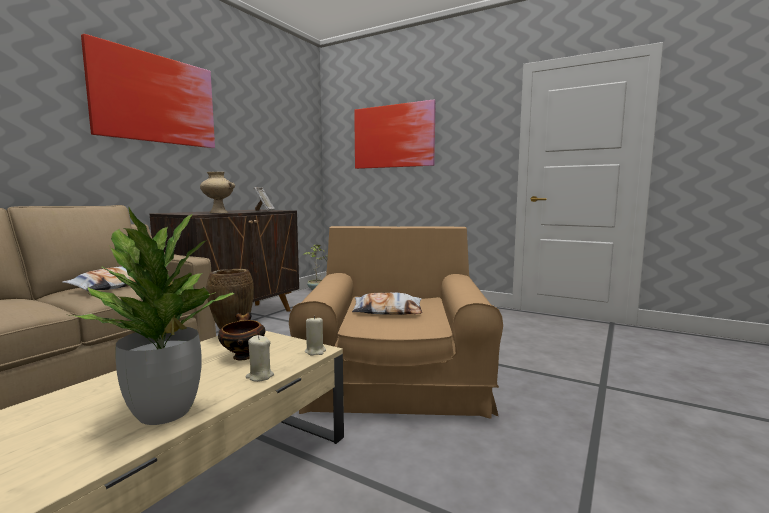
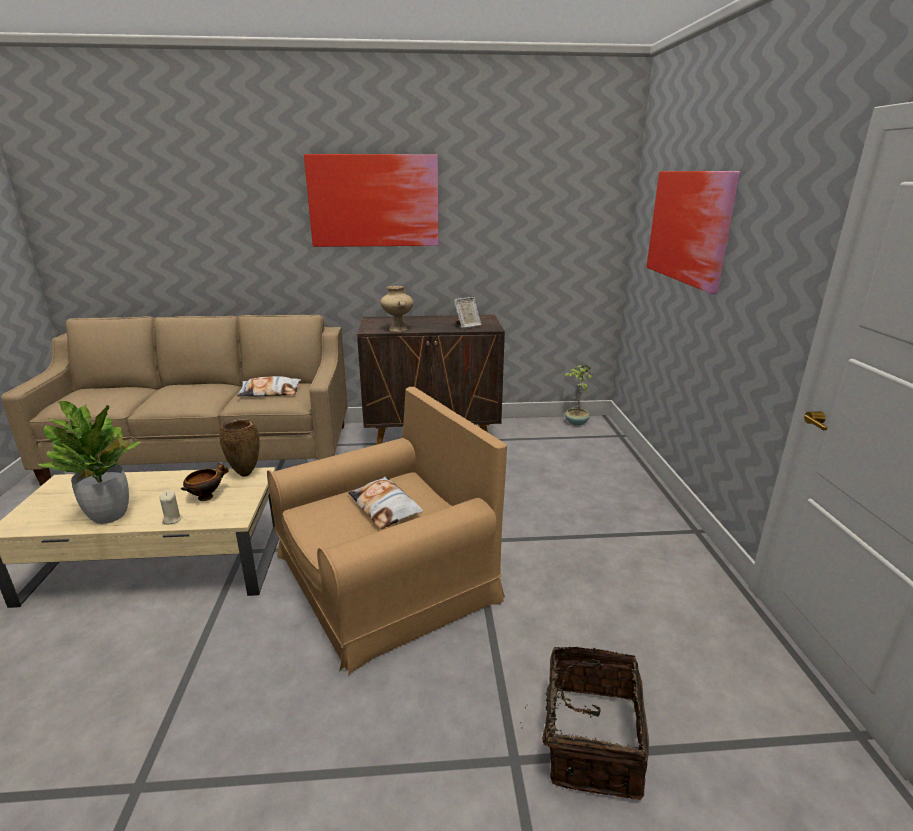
camera: 55 degrees right, 15 degrees up
beige candle [305,316,326,355] -> none
none -> basket [521,647,649,800]

